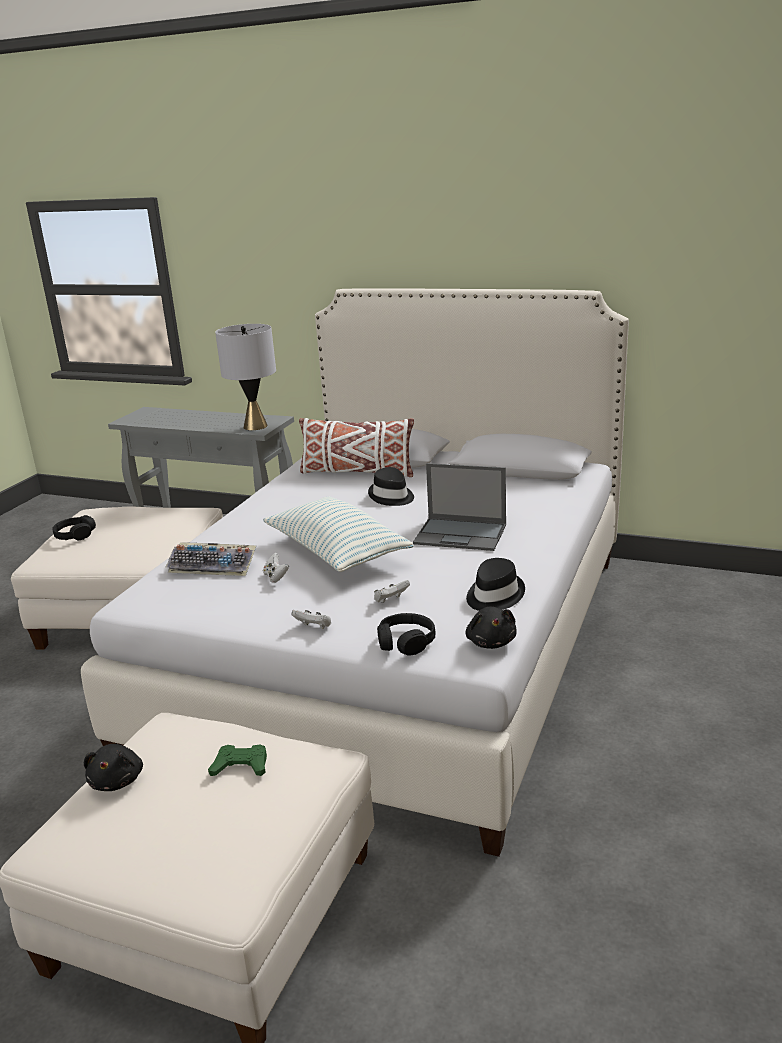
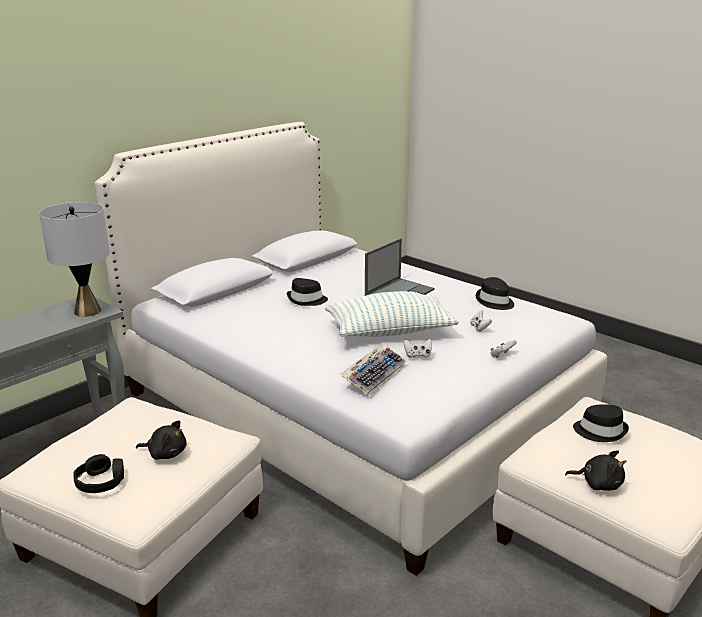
camera: 70 degrees left, 0 degrees up
green game controller [208,744,267,776] -> black hat [573,405,629,442]
white pillow [299,418,414,477] -> none
black headphones [377,613,435,656] -> none
black plush toy [466,607,516,649] -> black plush toy moved to [136,420,187,460]

